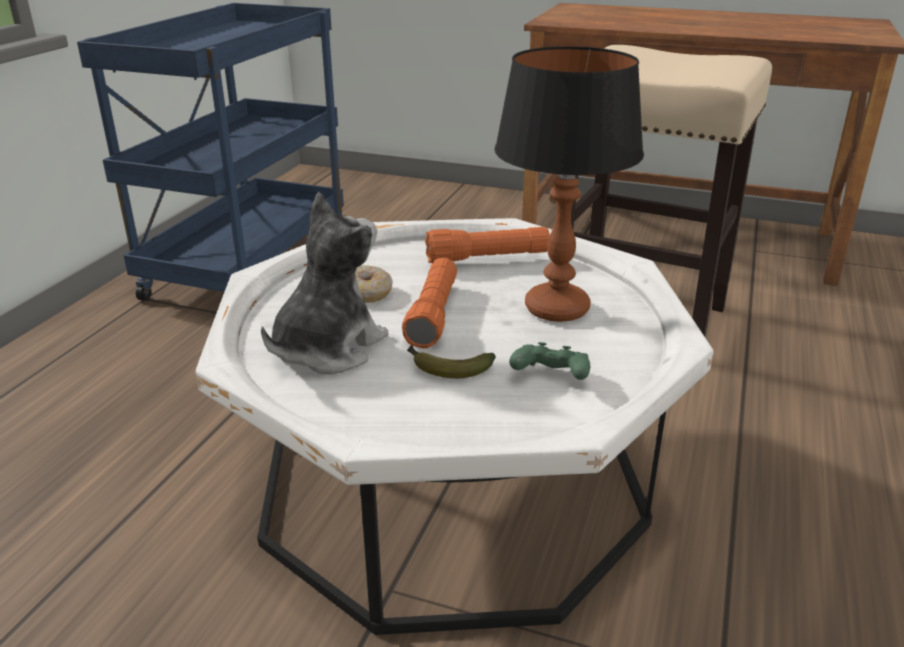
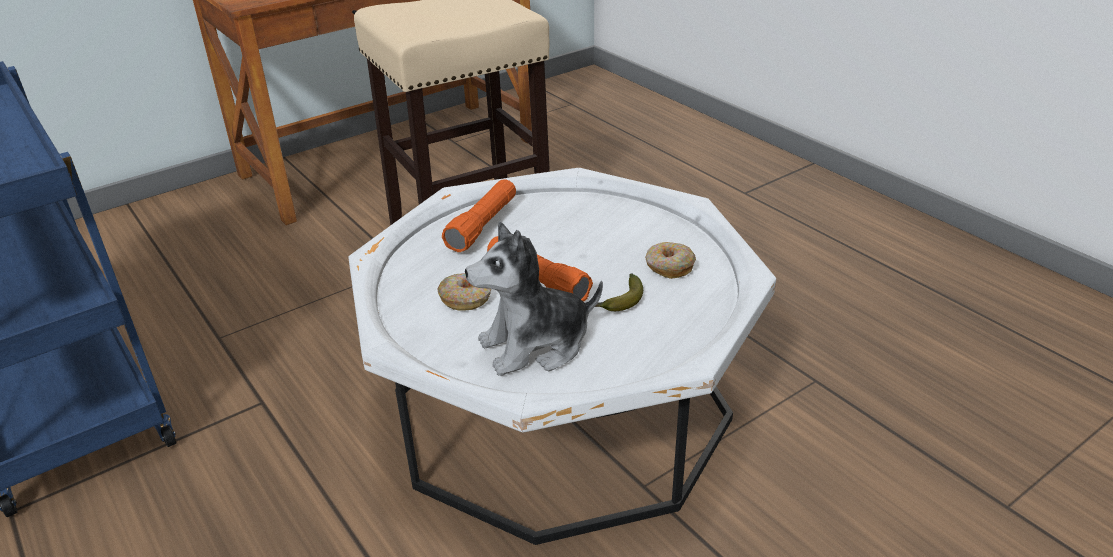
camera: 55 degrees left, 5 degrees up
plush toy [261,192,389,374] -> plush toy turned 90 degrees counterclockwise [465,221,603,376]
table lamp [494,46,644,322] -> none
green game controller [509,342,590,380] -> donut [645,242,696,279]

